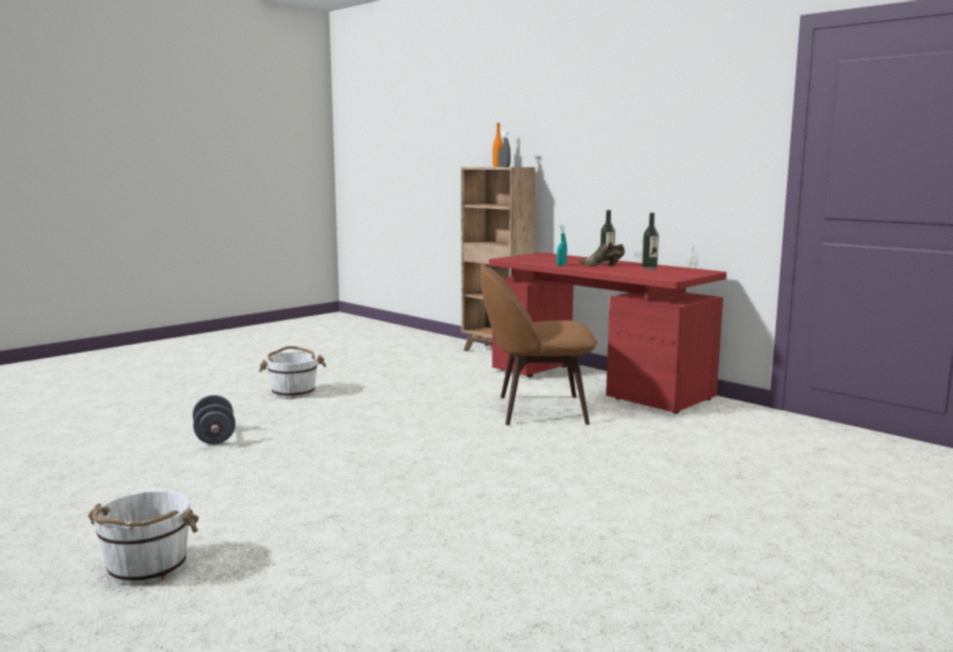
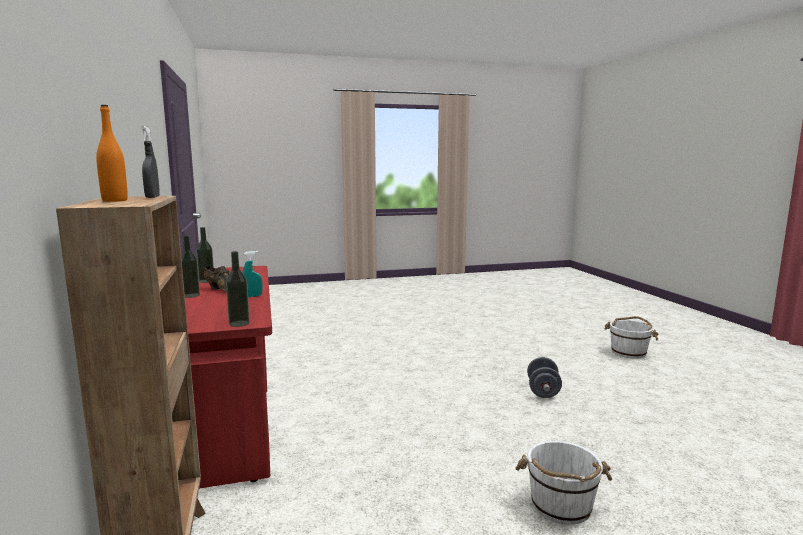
camera: 150 degrees left, 0 degrees up
grey dumbbell [193,395,236,444] -> grey dumbbell moved to [527,357,562,398]
brown chair [481,264,597,425] -> none
none -> bottle [226,251,250,327]

